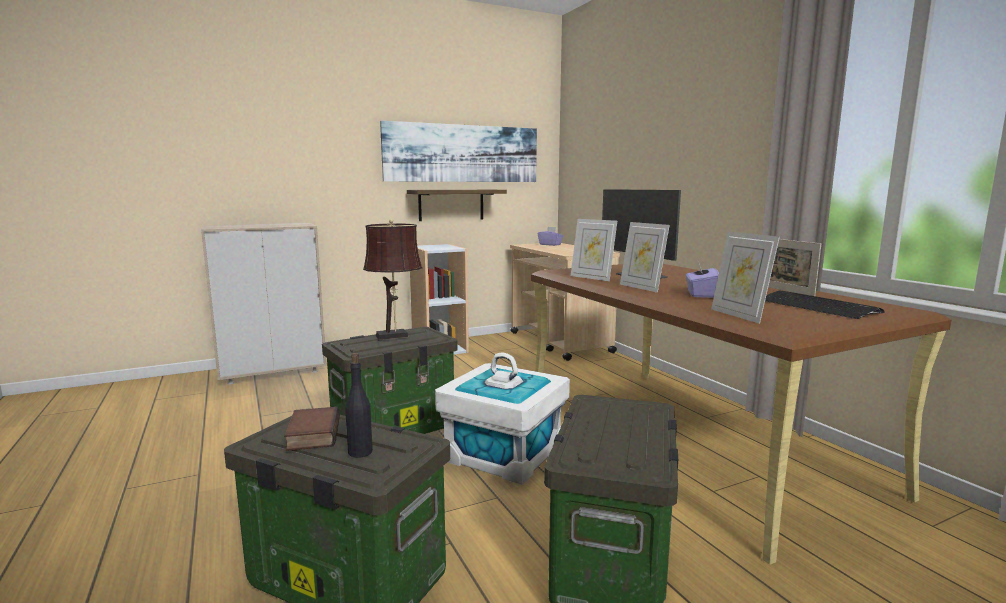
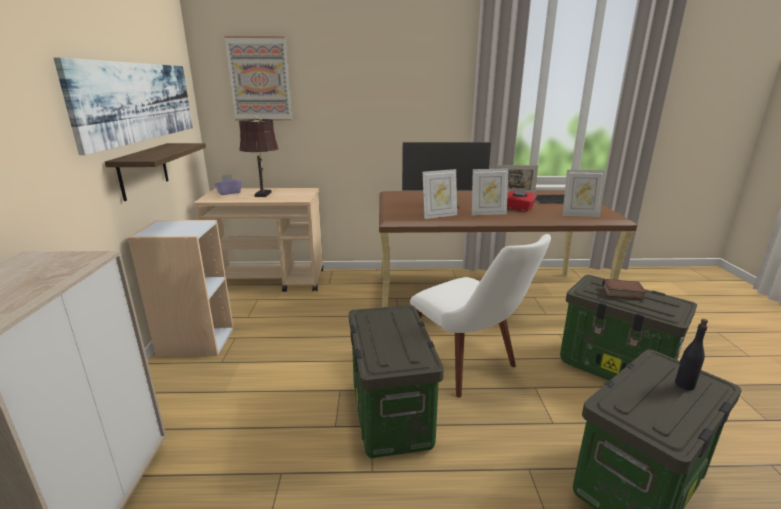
camera: 65 degrees left, 10 degrees up
book [284,407,340,451] -> book moved to [602,279,646,300]
brown table lamp [363,219,422,340] -> brown table lamp moved to [239,116,279,197]
white storage box [435,352,570,485] -> white chair [410,234,551,397]
purple tissue box [685,262,719,298] -> red tissue box [507,187,536,211]
none -> picture [224,36,292,120]

